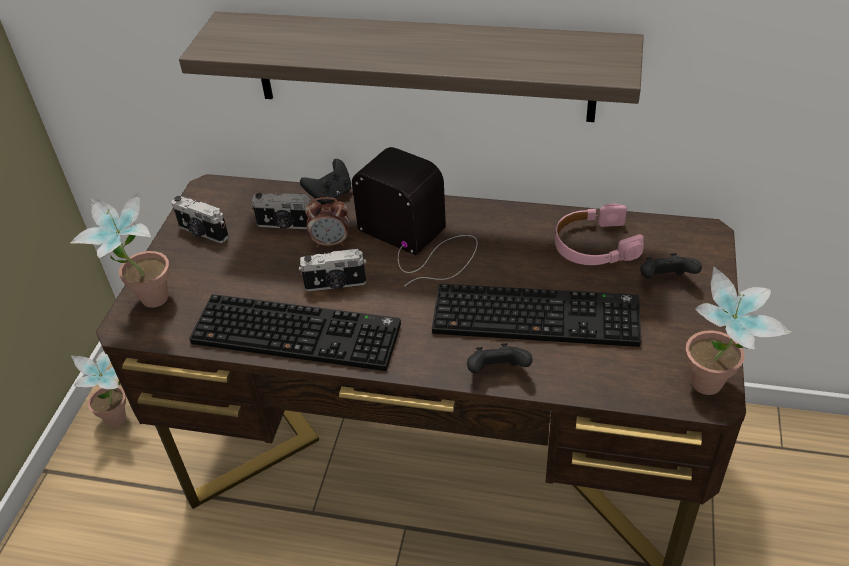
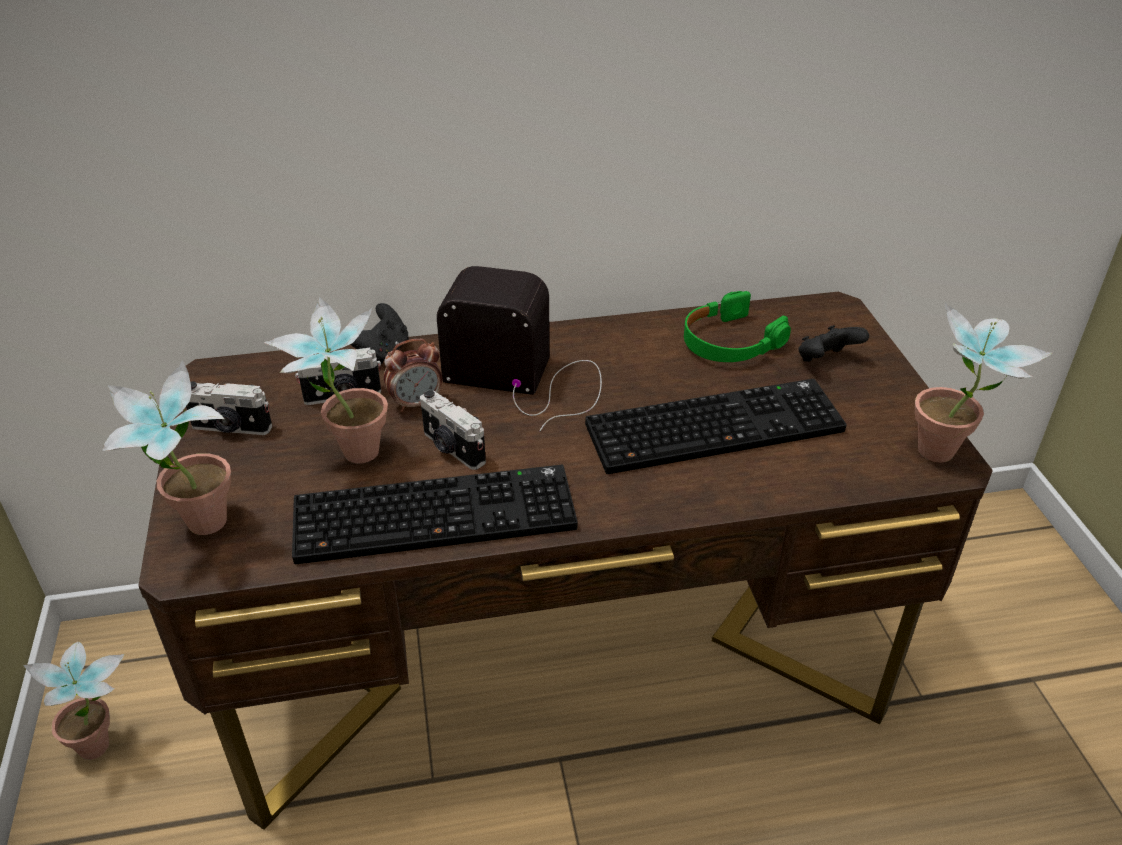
camera: 25 degrees left, 5 degrees down
shelf [179,11,644,122] -> none
camera [299,249,367,291] -> camera turned 75 degrees clockwise [420,390,486,470]
black game controller [467,343,533,373] -> none
pink headphones [555,203,644,265] -> green headphones [684,291,791,362]
none -> potted plant [264,297,388,464]

